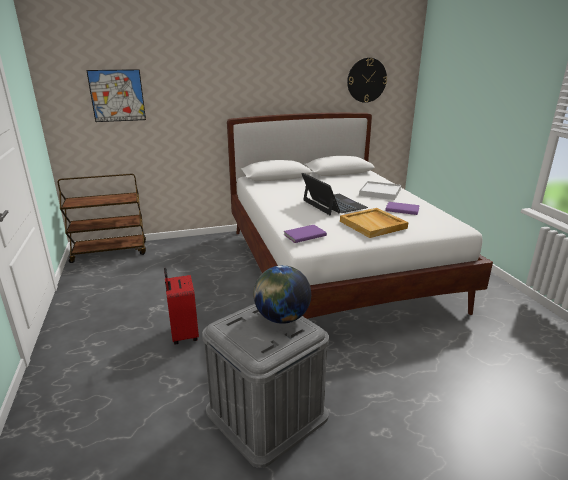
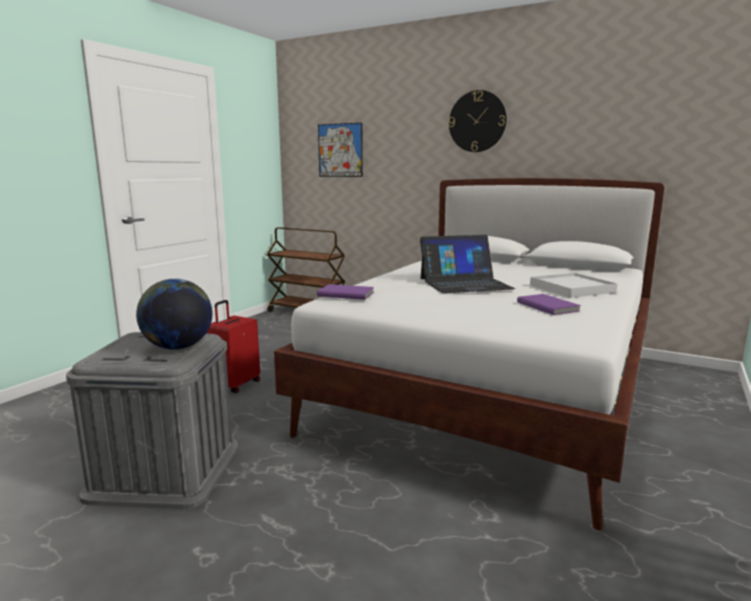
camera: 45 degrees right, 10 degrees down
laptop [301,173,368,215] -> laptop turned 60 degrees clockwise [420,235,515,293]
beige tray [340,208,408,238] -> none
wall clock [347,58,387,103] -> wall clock moved to [449,90,507,152]

